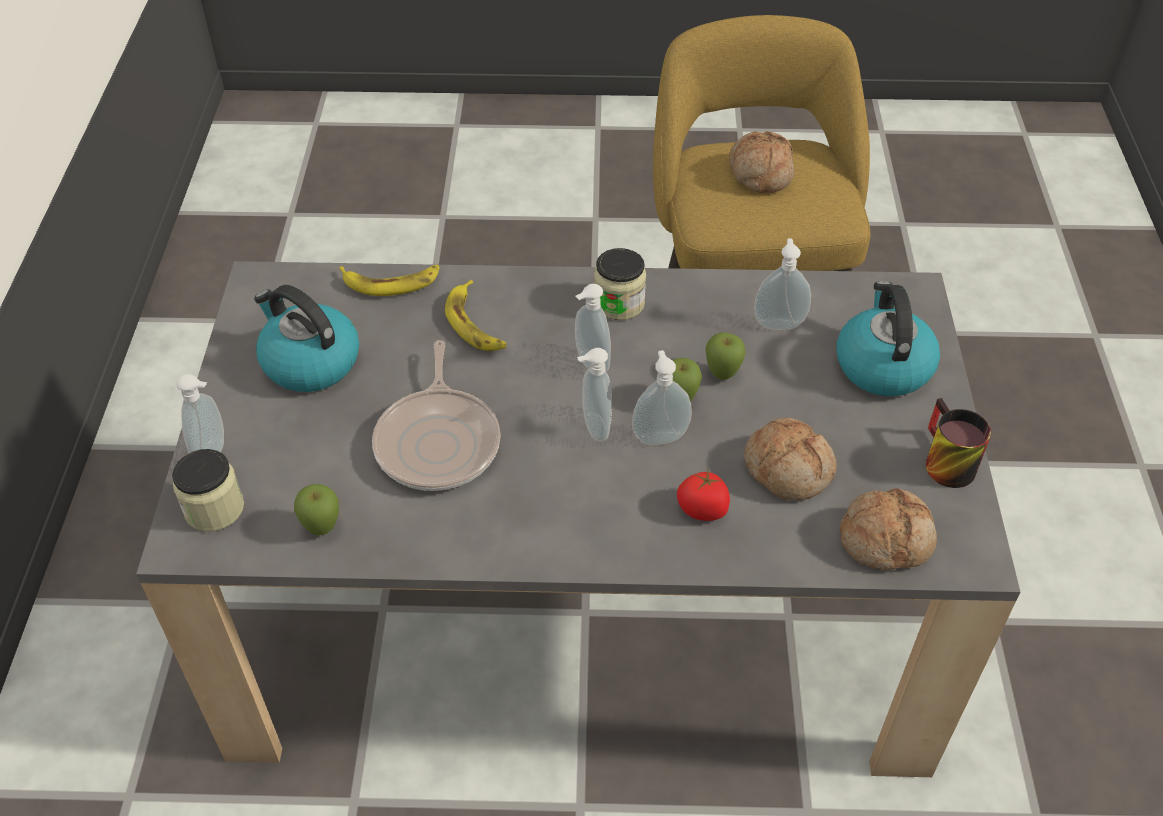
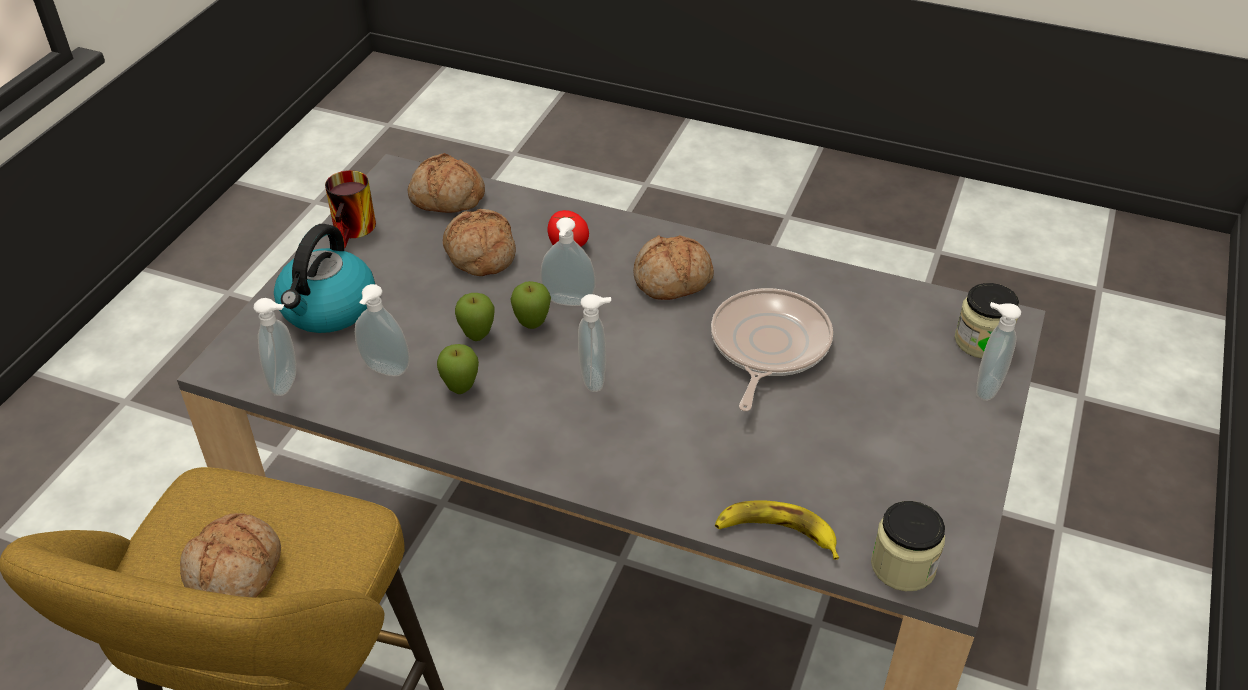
camera: 160 degrees left, 5 degrees down
kettle [254,285,359,392] -> none
apple [294,484,339,535] -> apple moved to [437,344,479,394]
banana [445,280,506,351] -> none
soap dispenser [577,348,612,442] -> soap dispenser moved to [254,298,296,396]
jar [594,248,646,320] -> jar moved to [871,501,945,591]
none -> bread [633,235,714,300]

